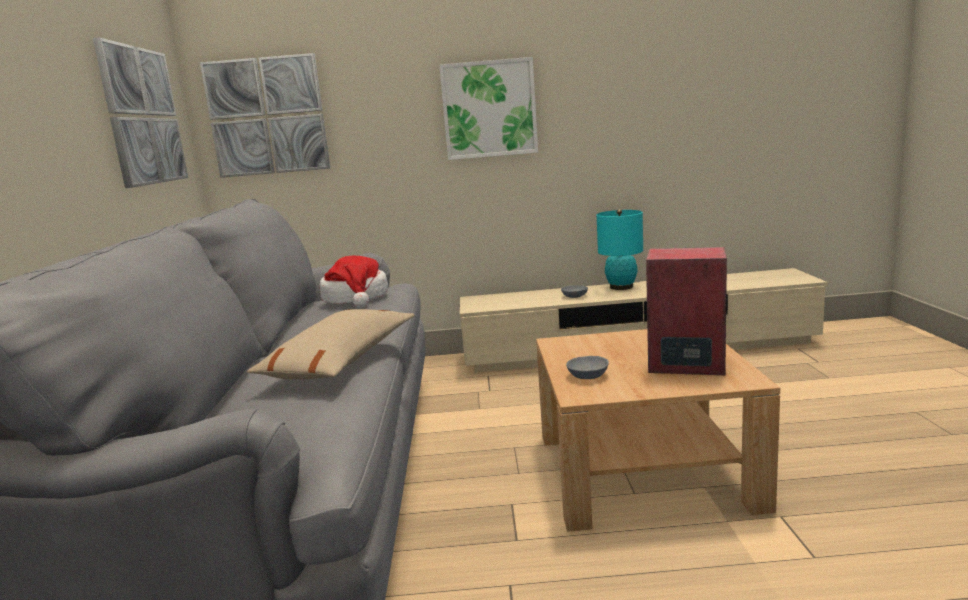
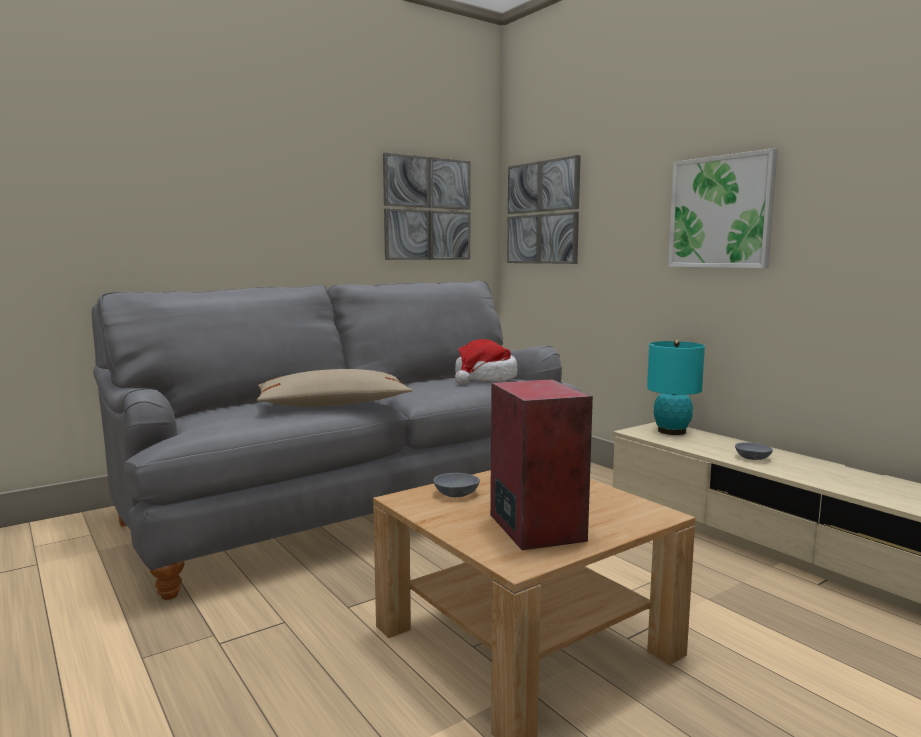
camera: 55 degrees right, 5 degrees down
turquoise table lamp [597,209,643,290] -> turquoise table lamp moved to [647,340,705,435]

